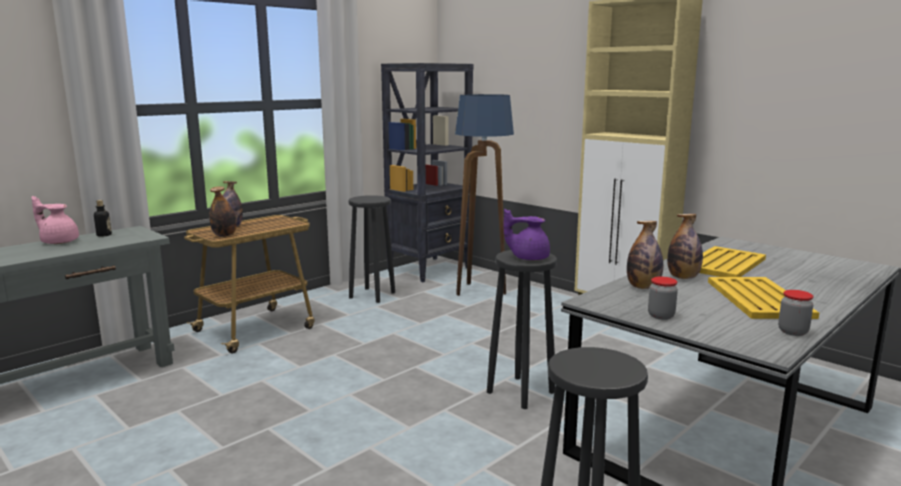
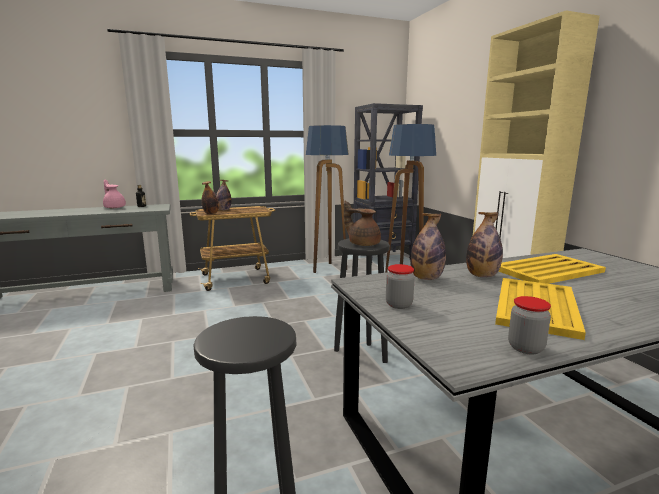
camera: 25 degrees right, 0 degrees up
black stool [349,195,395,303] -> floor lamp [306,125,349,273]
purple teapot [504,209,550,260] -> brown teapot [344,201,381,246]

